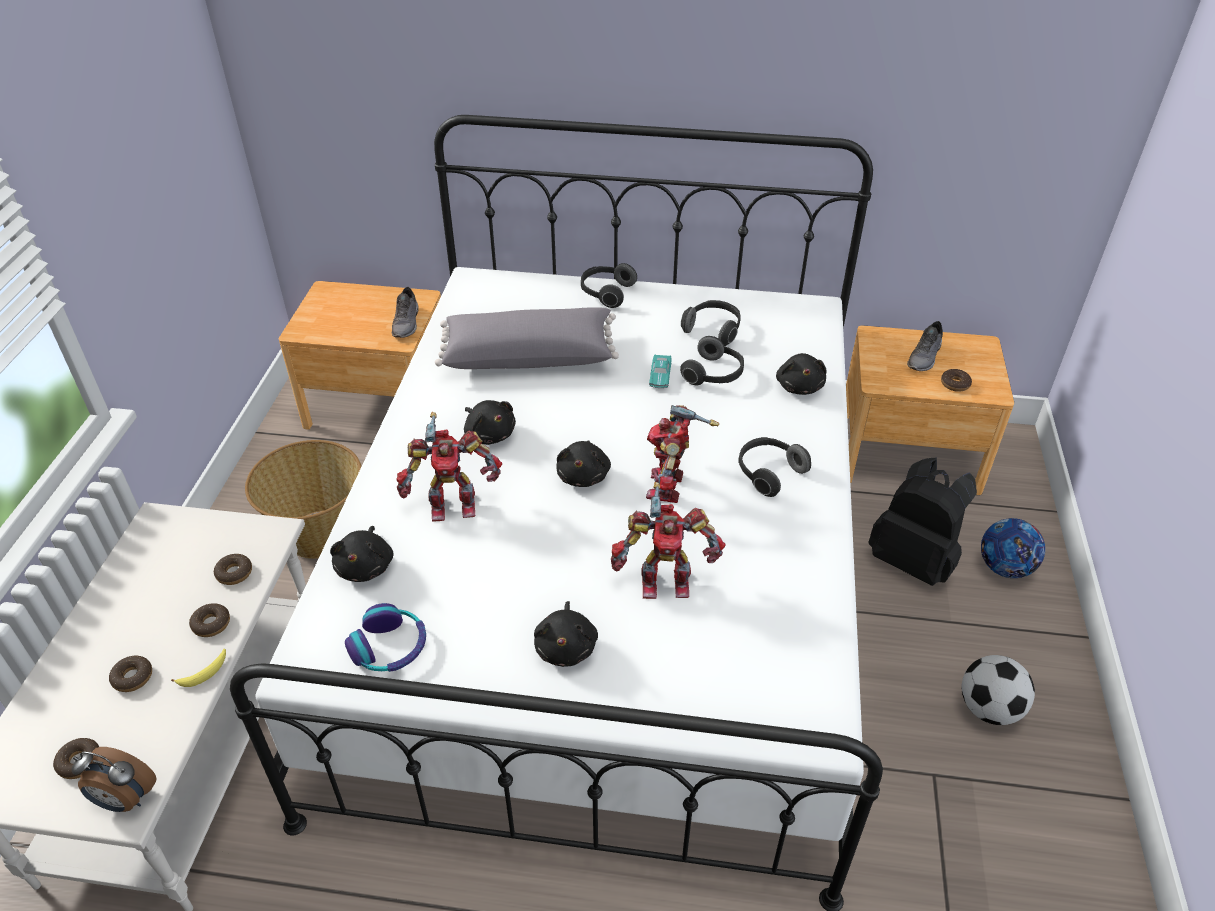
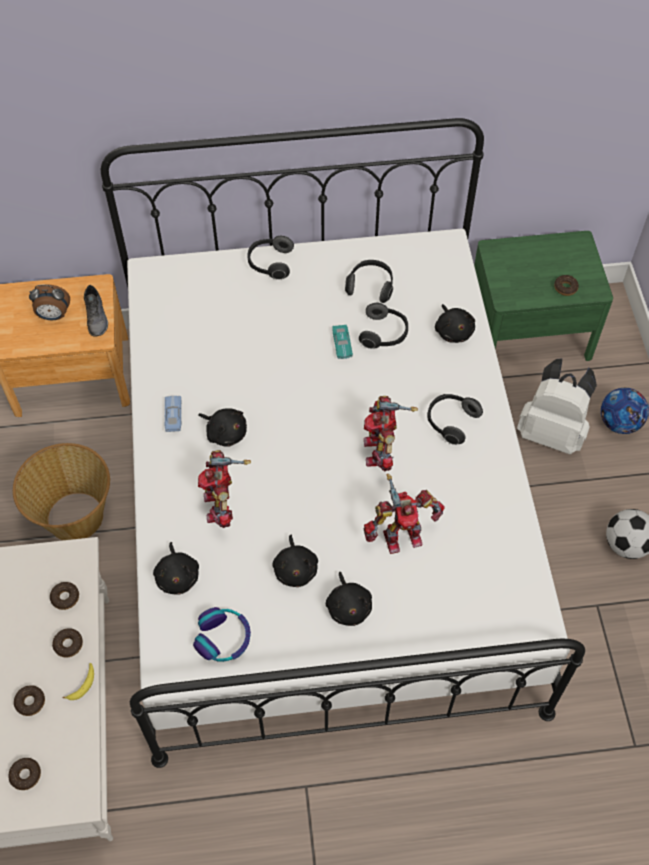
camera: 15 degrees left, 15 degrees up
alarm clock [72,747,156,812] -> alarm clock moved to [29,284,70,320]
toy robot [396,412,502,522] -> toy robot turned 105 degrees clockwise [198,450,251,528]
grey pillow [435,307,619,369] -> none
black plush toy [556,440,611,487] -> black plush toy moved to [272,535,318,587]
brown nightstand [846,325,1014,495] -> green nightstand [474,231,613,361]
black backpack [869,457,977,586] -> white backpack [517,358,597,454]
grey shoe [907,321,943,371] -> none
none -> blue toy car [164,396,181,432]

